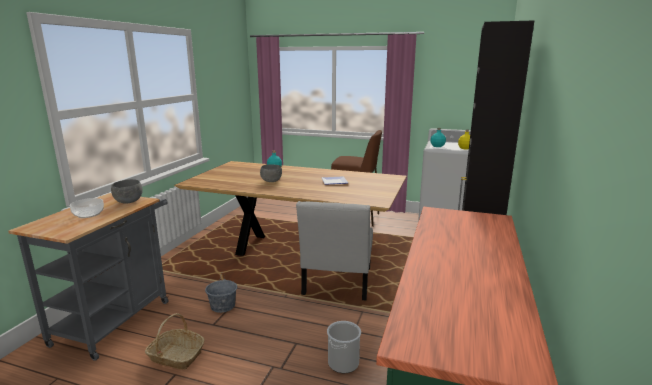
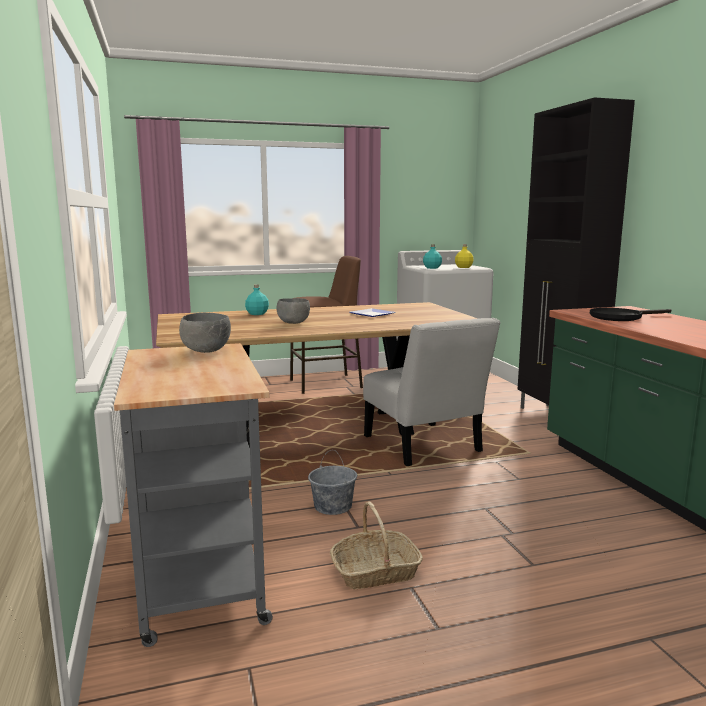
camera: 35 degrees left, 5 degrees down
bowl [69,198,104,218] -> none
bucket [327,321,361,373] -> none
none -> black frying pan [590,308,671,321]

